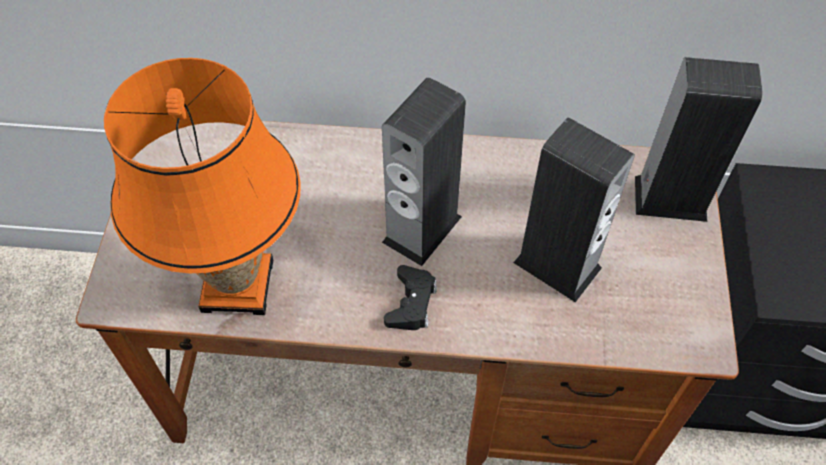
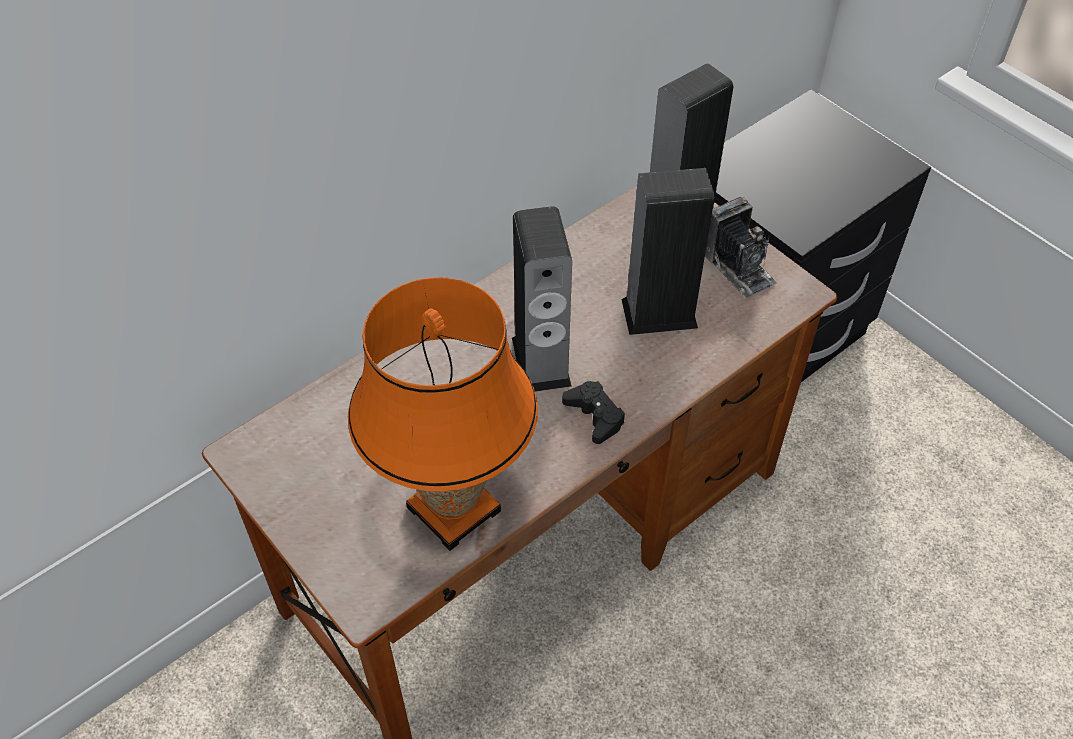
camera: 45 degrees left, 5 degrees down
none -> camera [705,197,777,299]

